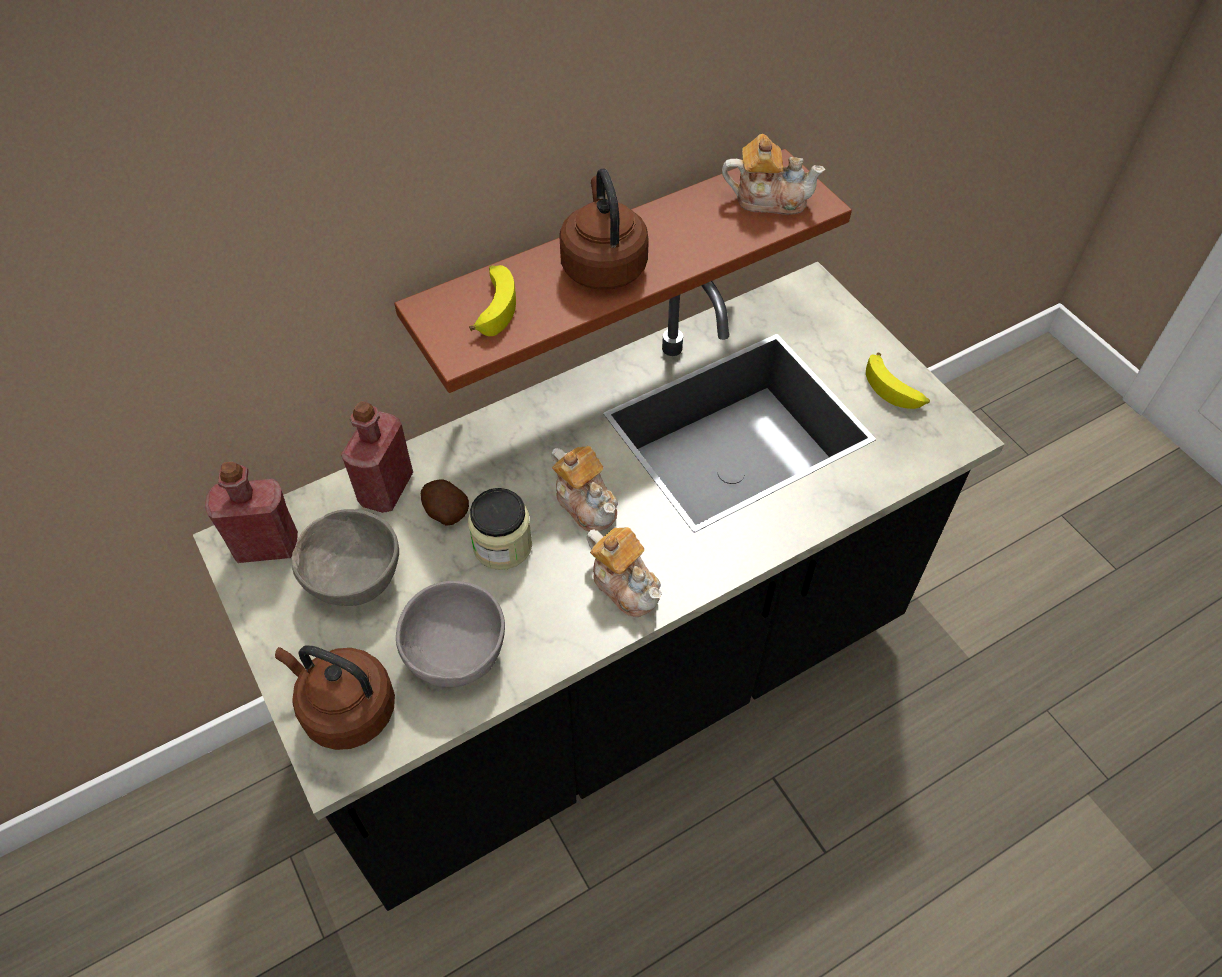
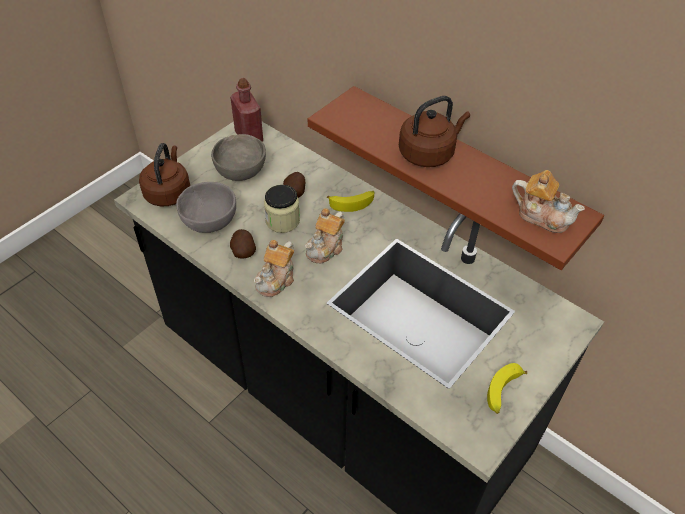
camera: 70 degrees right, 5 degrees down
red bottle [341,401,413,513] -> none
banana [469,265,516,336] -> banana moved to [327,191,375,212]
teapot [722,134,826,215] -> teapot turned 45 degrees counterclockwise [512,170,585,233]
none -> potato [230,229,256,258]

